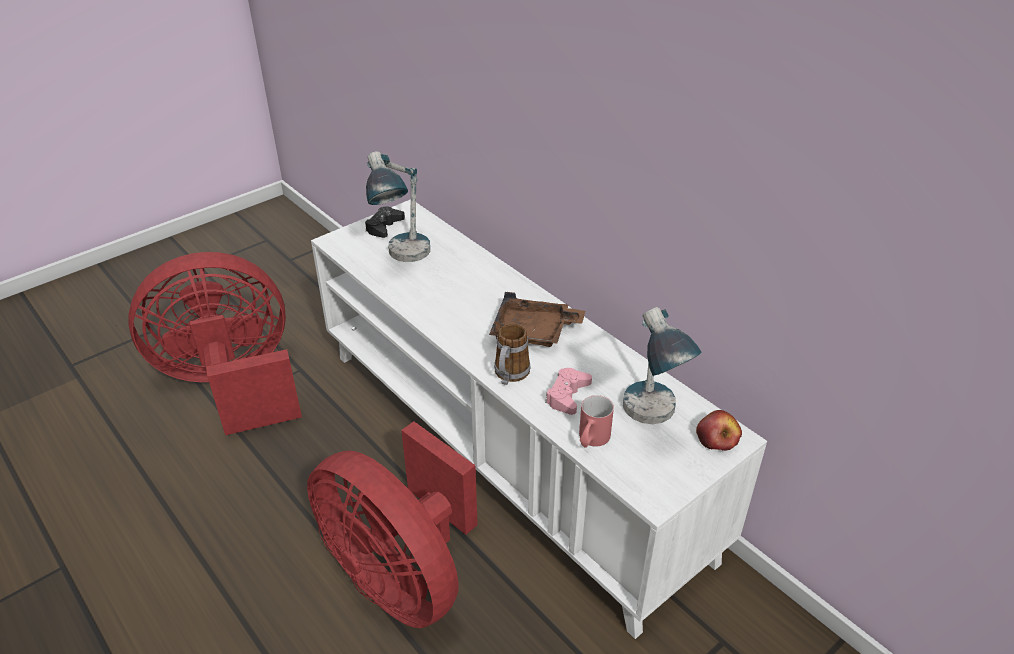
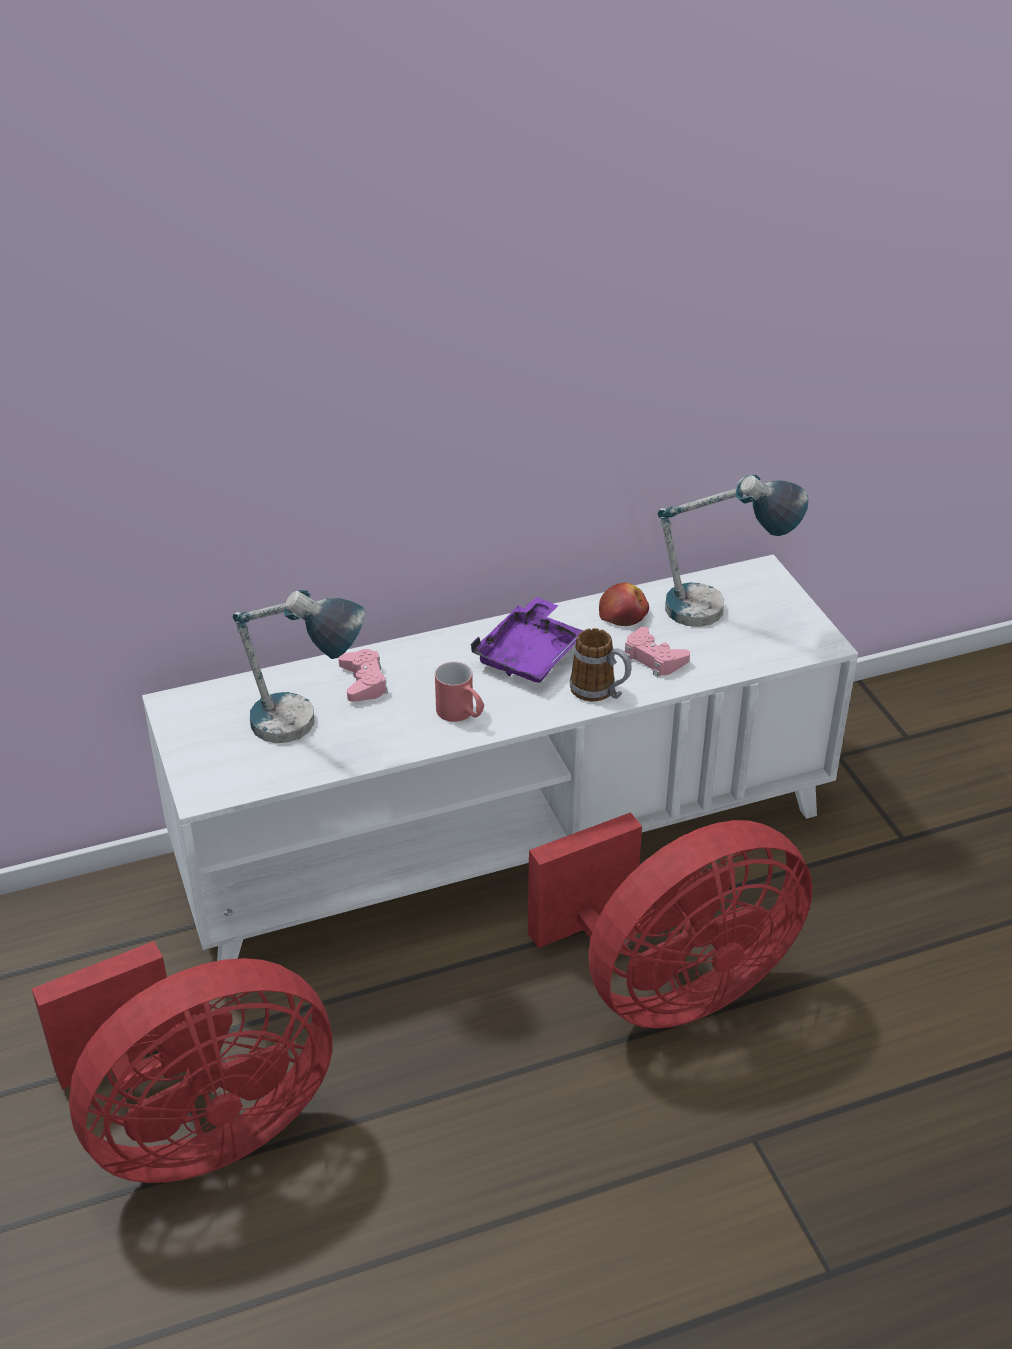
camera: 70 degrees left, 0 degrees up
red fan [128,252,302,435] -> red fan turned 120 degrees counterclockwise [32,941,333,1183]
black game controller [365,206,405,238] -> none
brown tray [489,292,585,347] -> purple tray [471,597,583,683]
red mug [579,395,614,448] -> red mug moved to [435,662,484,722]
apple [696,410,742,451] -> apple moved to [599,582,649,626]
none -> pink game controller [338,649,388,702]

